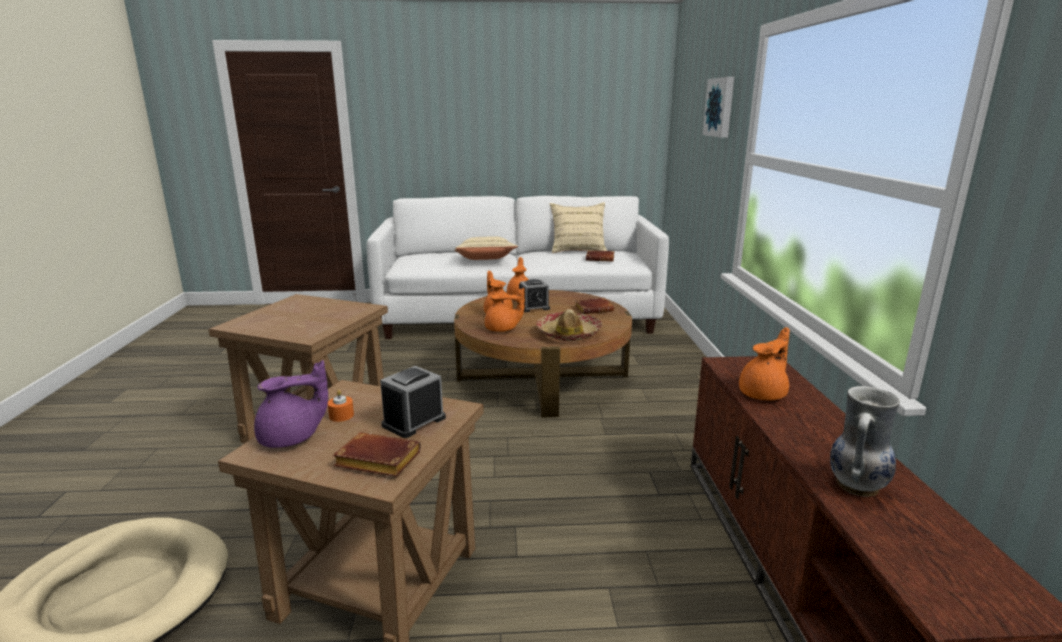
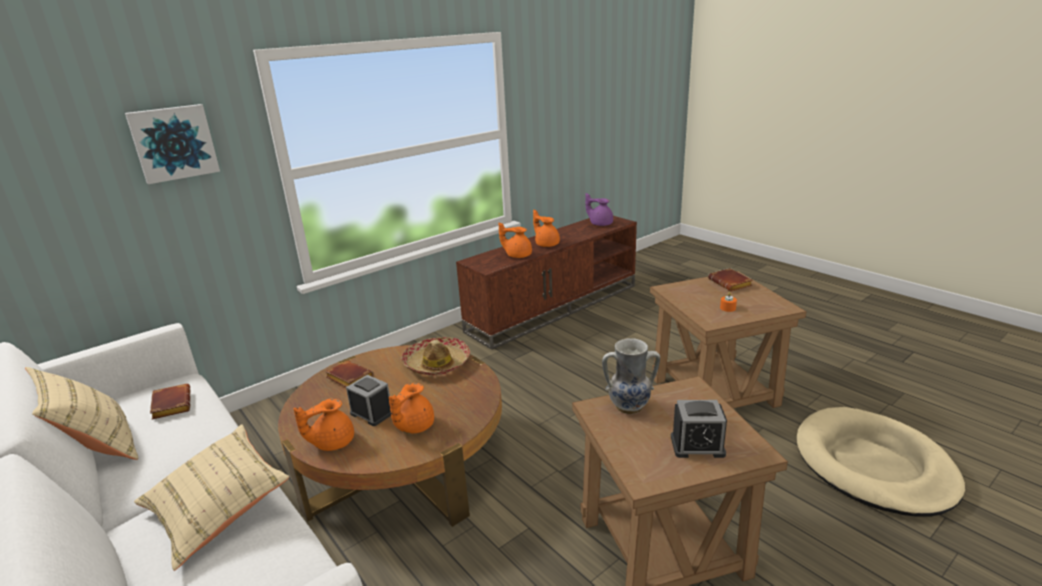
camera: 125 degrees left, 5 degrees up
purple teapot [254,360,328,448] -> purple teapot moved to [585,193,613,226]
alarm clock [380,366,446,438] -> alarm clock moved to [671,400,727,458]
orange teapot [485,288,525,332] -> orange teapot moved to [533,209,560,247]
vase [830,386,900,497] -> vase moved to [602,338,660,414]

